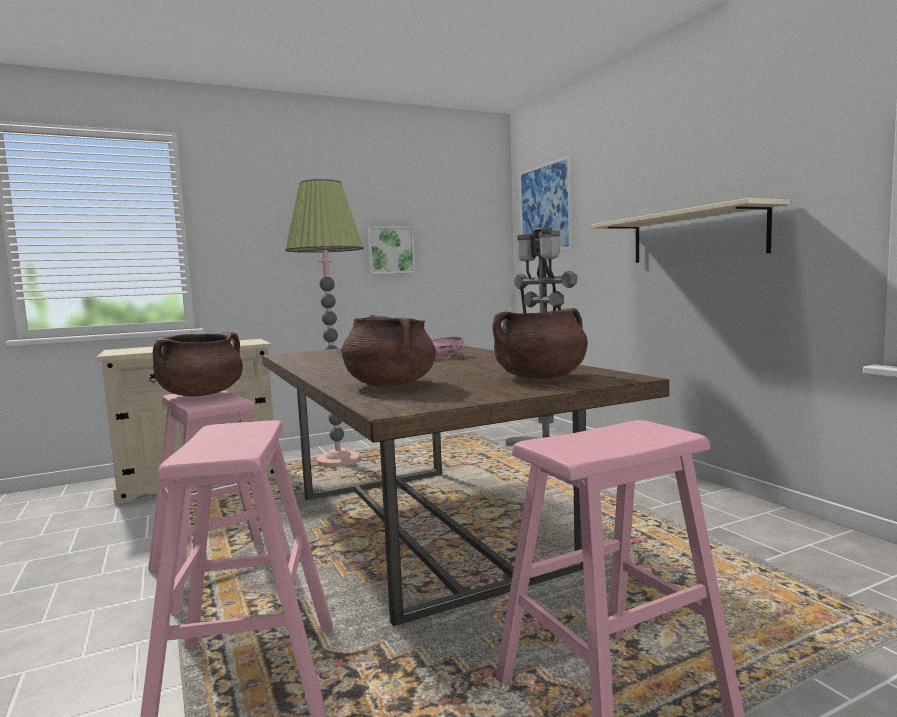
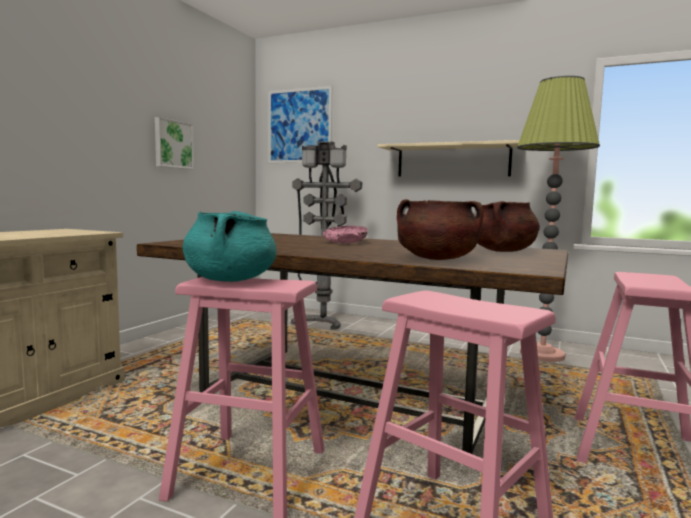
camera: 40 degrees left, 0 degrees up
brown cooking pot [153,331,243,396] -> turquoise cooking pot [182,211,277,282]
floor lamp [285,179,364,467] -> floor lamp moved to [517,76,600,362]

